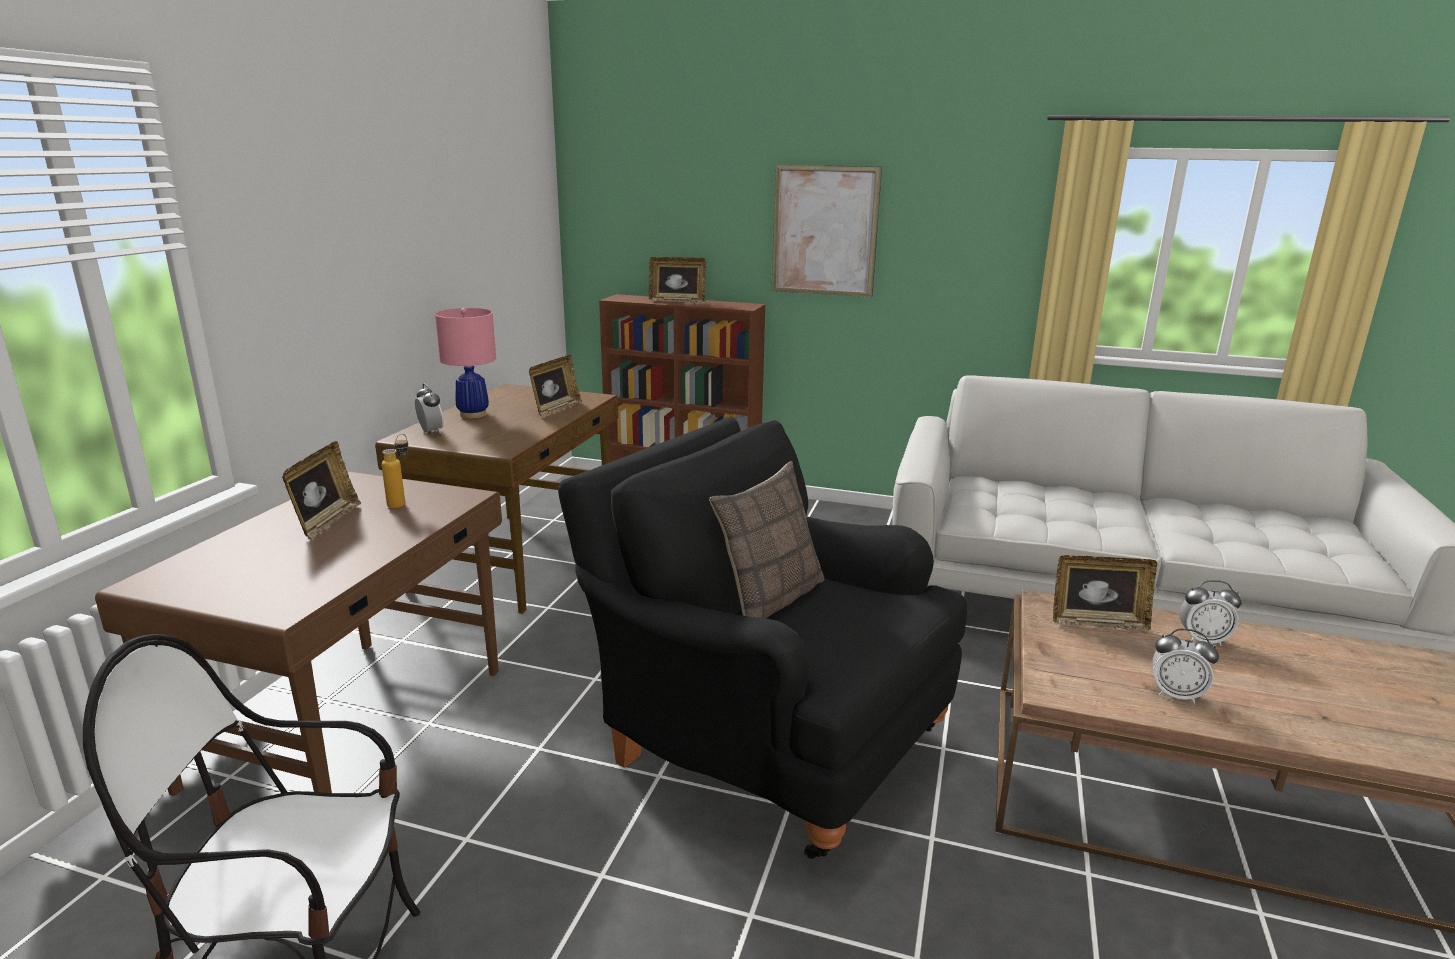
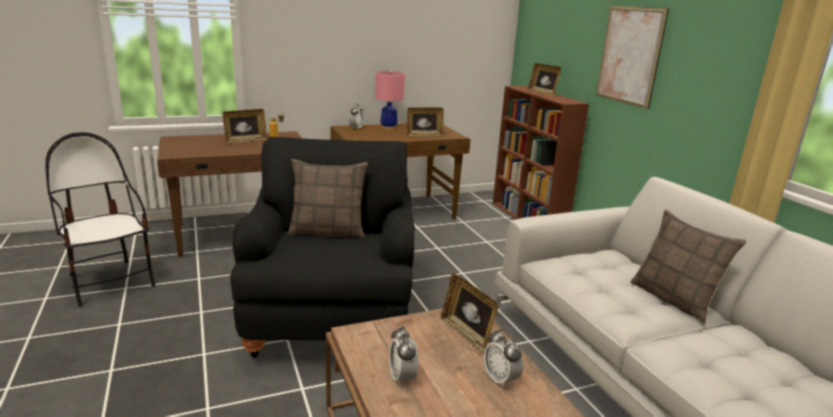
camera: 50 degrees right, 0 degrees up
none -> pillow [631,209,747,323]

